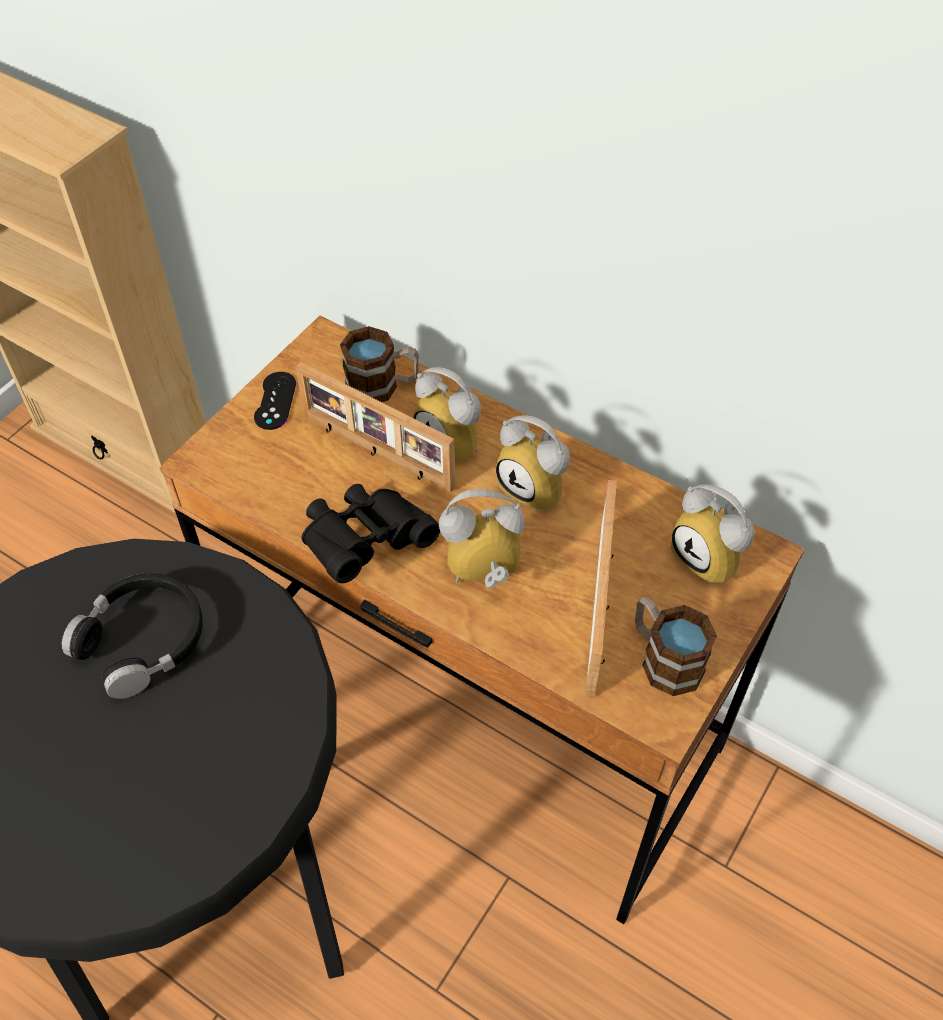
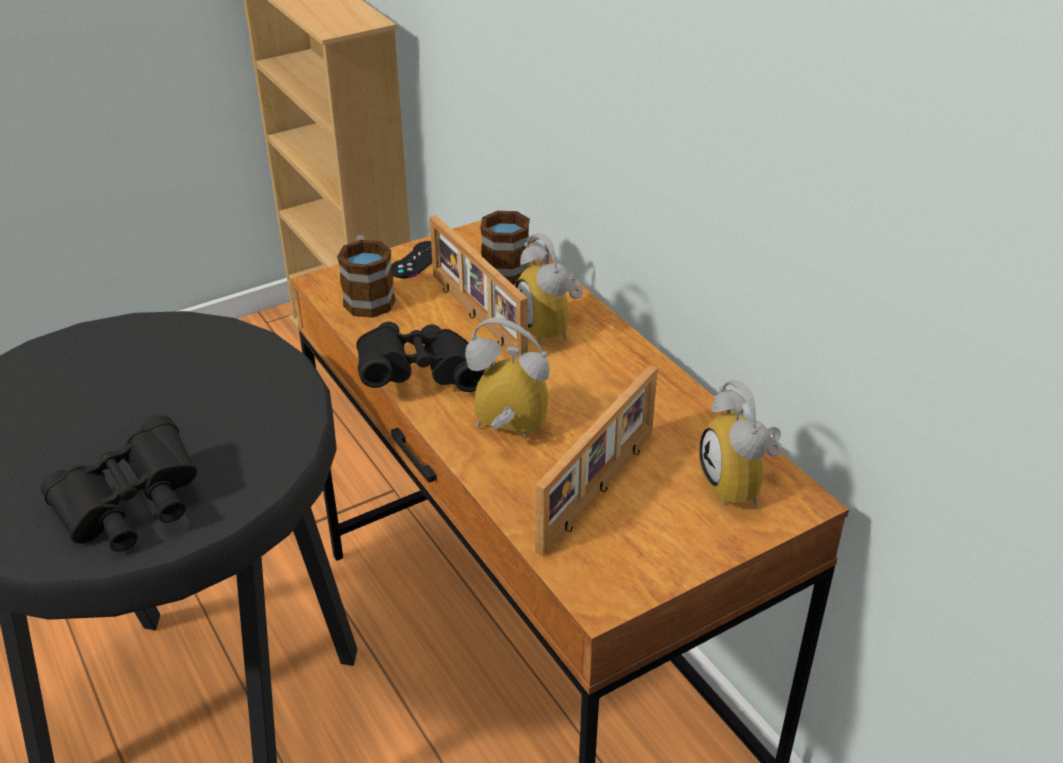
camera: 25 degrees right, 15 degrees down
black headphones [62,573,203,699] -> none
alarm clock [496,415,570,512] -> none
mug [635,596,717,696] -> mug moved to [337,235,396,318]
none -> black binoculars [41,415,197,552]

